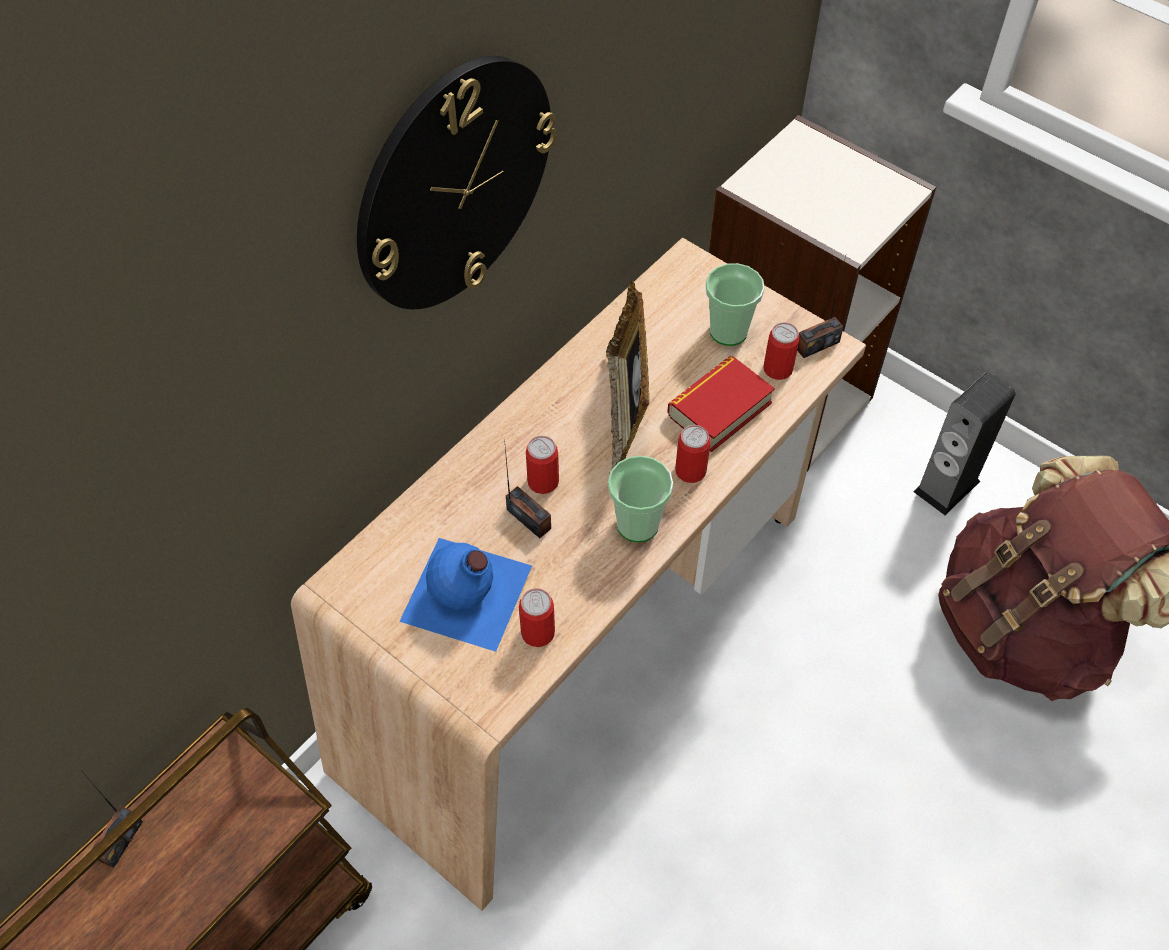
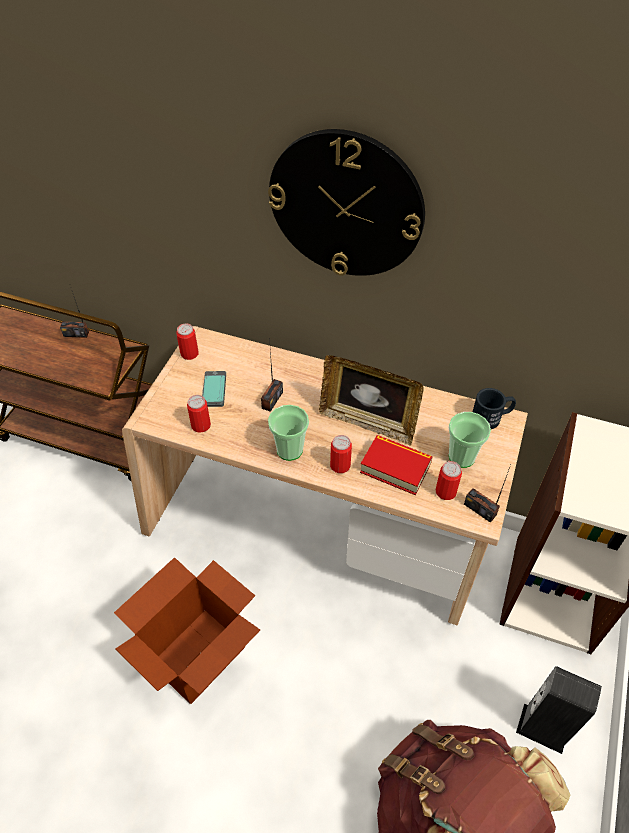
camera: 70 degrees right, 5 degrees down
blue bottle [399,538,532,652] -> phone [202,371,226,407]
can [526,436,559,494] -> can moved to [176,323,199,360]
picture frame [606,281,650,474] -> picture frame turned 135 degrees counterclockwise [319,355,424,446]
none -> cardboard box [114,557,260,704]
none -> black mug [473,388,516,429]

